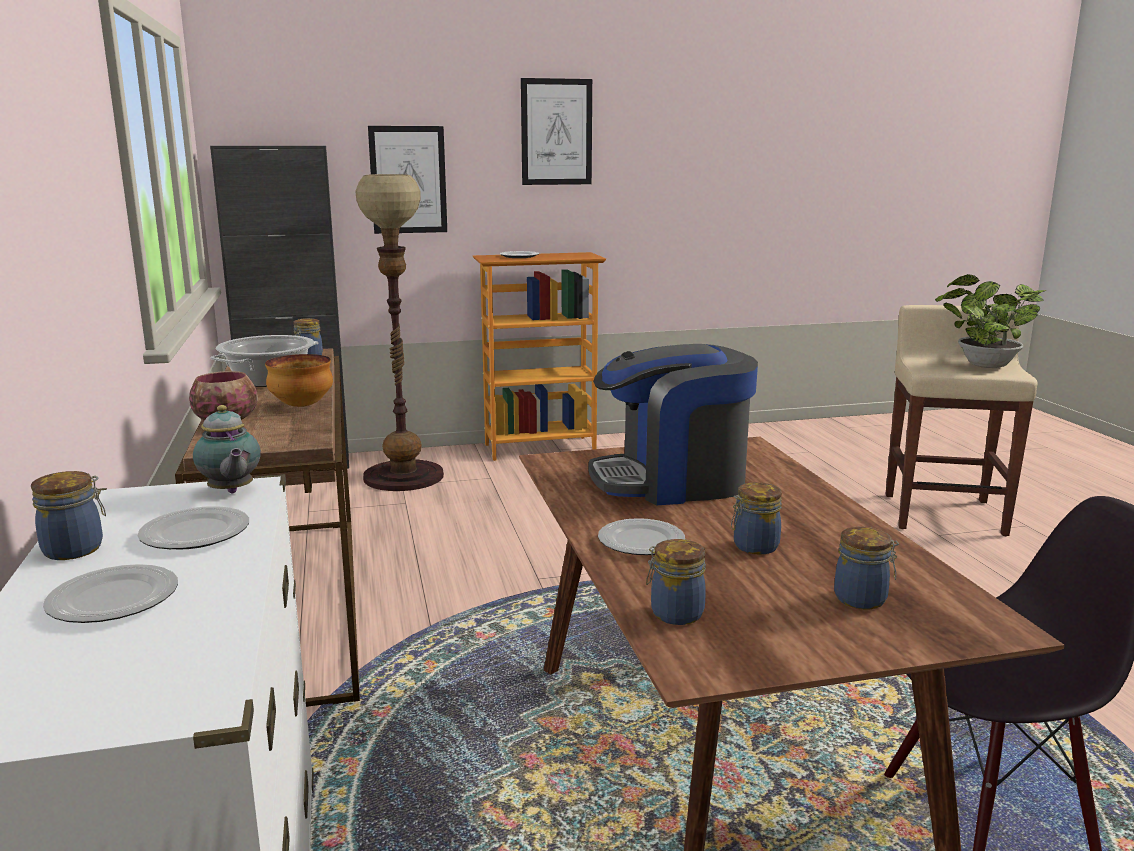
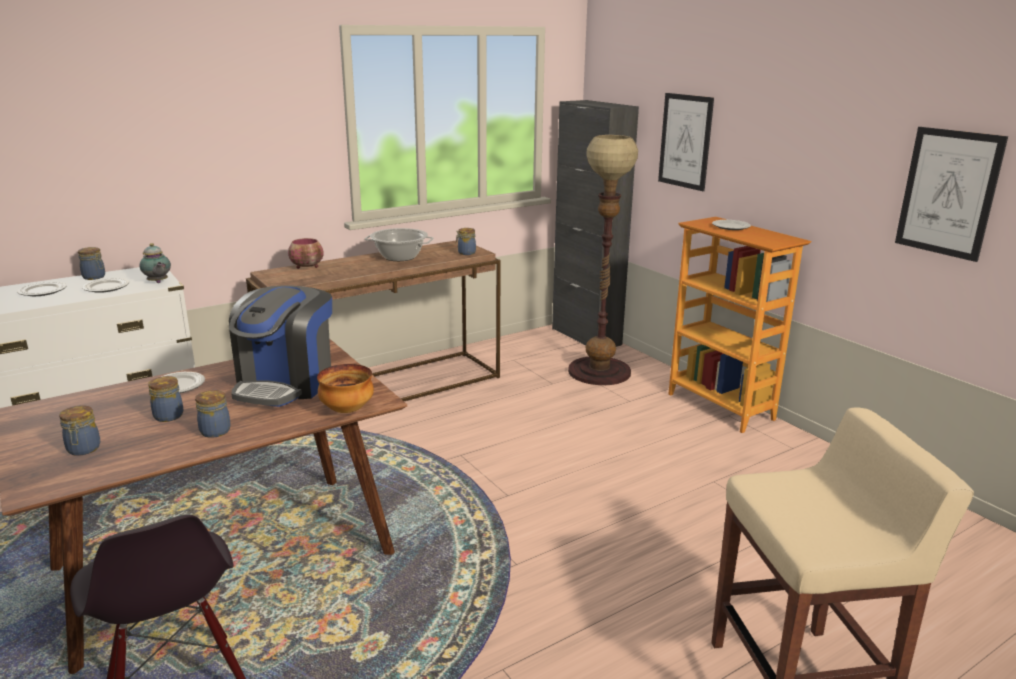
camera: 70 degrees right, 5 degrees up
teapot [193,405,261,493] -> teapot turned 75 degrees counterclockwise [139,243,171,283]
bowl [265,354,333,407] -> bowl moved to [317,364,374,413]
picture [521,78,592,185] -> picture moved to [895,127,1008,262]
coffee machine [588,344,758,505] -> coffee machine turned 135 degrees counterclockwise [229,285,332,407]
jar [646,539,706,625] -> jar moved to [195,390,230,438]
potted plant [935,274,1046,368] -> none

